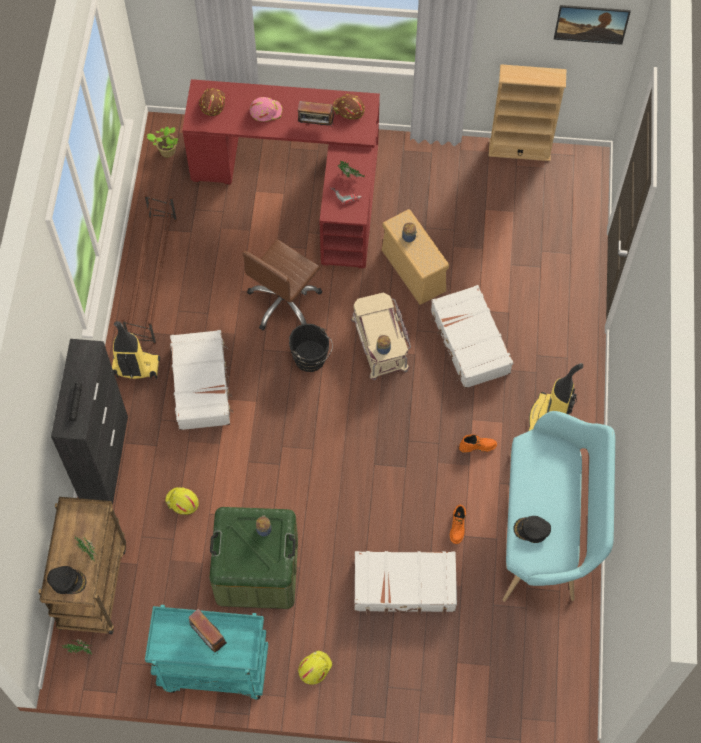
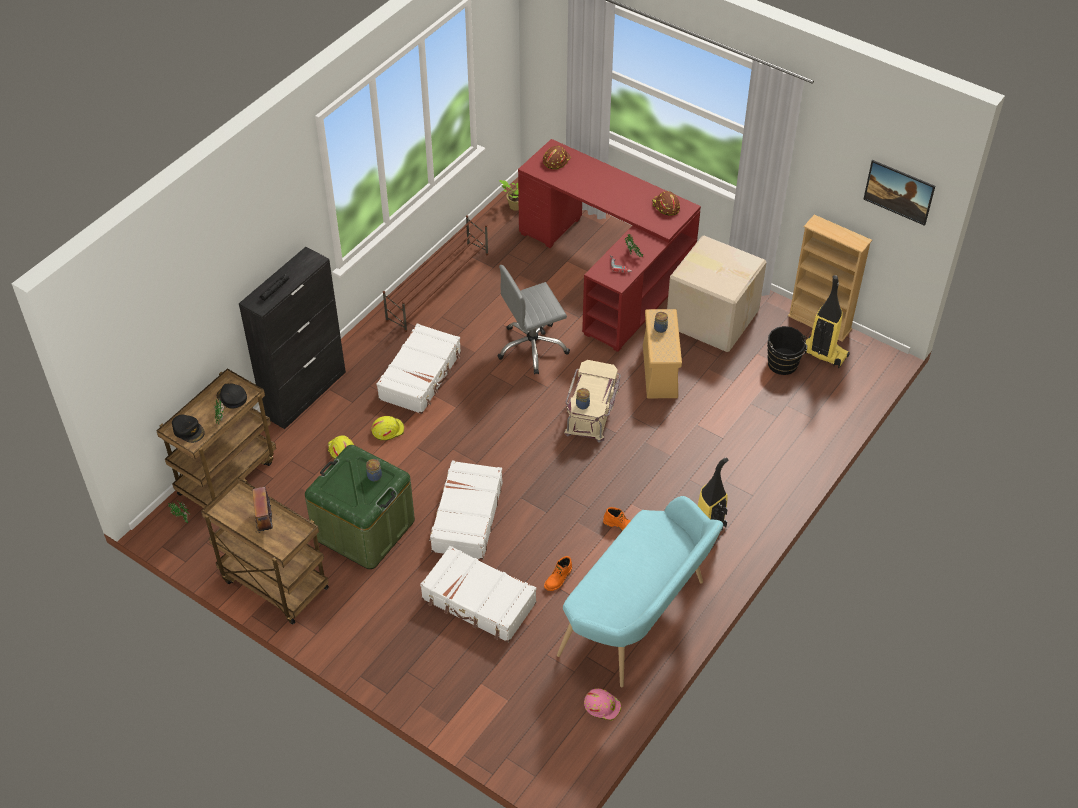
camera: 30 degrees right, 15 degrees down
vacuum cleaner [112,321,160,379] -> vacuum cleaner moved to [804,275,850,369]
turquoise cart [145,605,268,700] -> brown cart [201,477,329,625]
brown office chair [242,239,322,330] -> grey office chair [497,265,570,374]
pink hard hat [250,97,283,122] -> pink hard hat moved to [584,688,621,721]
black bucket [289,324,333,372] -> black bucket moved to [767,326,807,375]
radio [298,101,334,127] -> none
yellow hard hat [298,650,332,685] -> yellow hard hat moved to [371,416,404,440]
white suitcase [431,285,513,389] -> white suitcase moved to [429,461,503,560]
black cap [513,516,551,543] -> black cap moved to [217,384,247,408]
none -> cardboard box [667,236,767,352]

